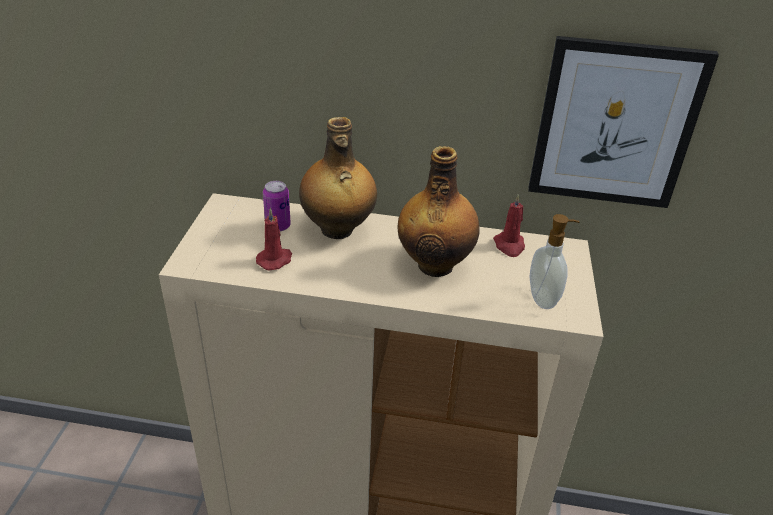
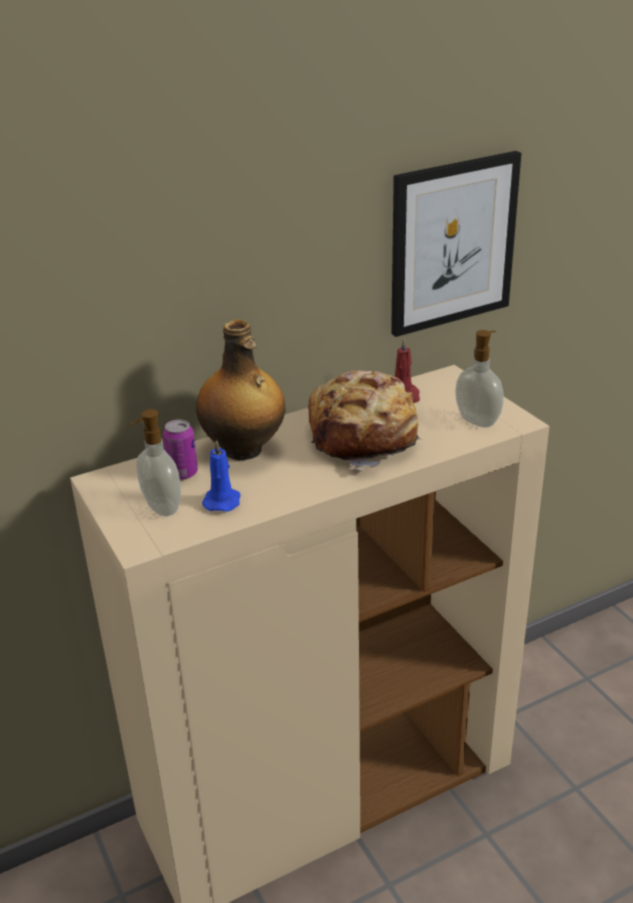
camera: 35 degrees left, 5 degrees down
red candle [256,208,292,271] -> blue candle [202,439,240,512]
bottle [398,146,480,277] -> bread [308,370,422,470]
none -> soap dispenser [130,409,181,516]

